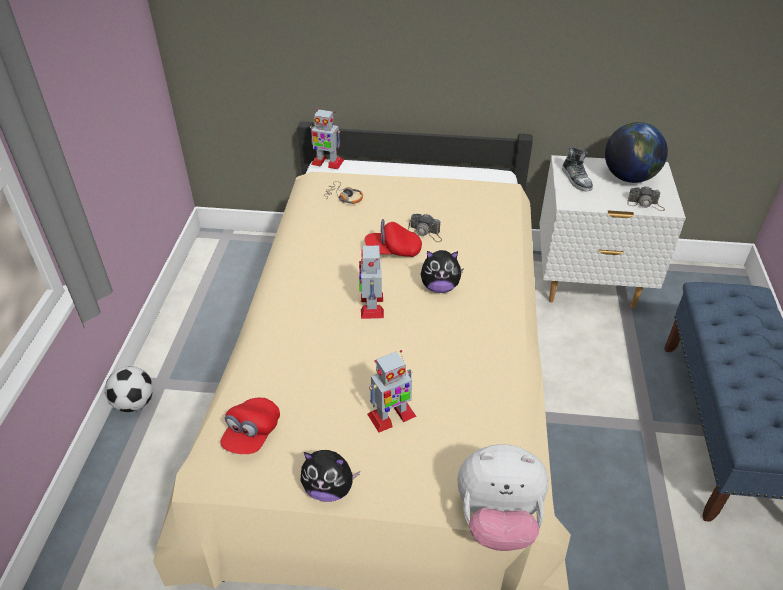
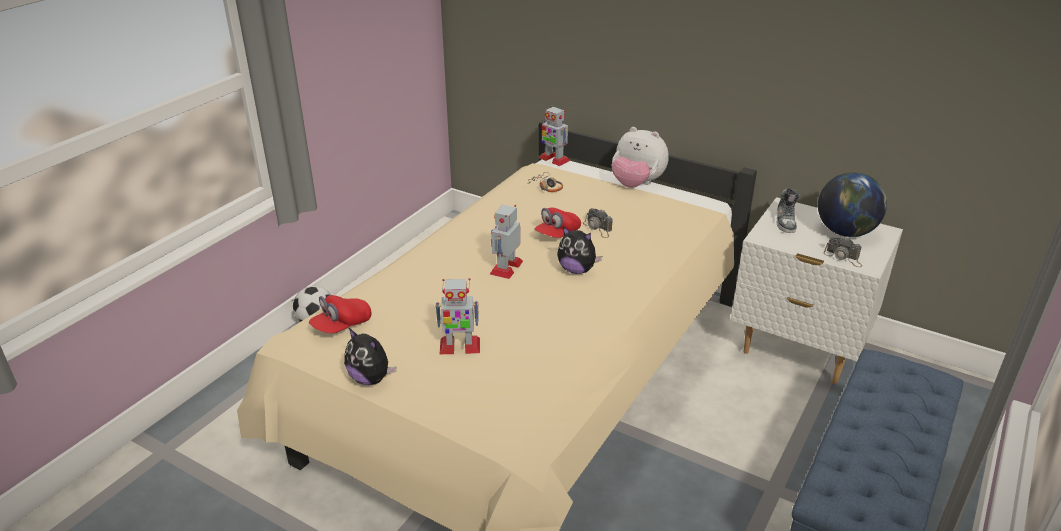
camera: 25 degrees right, 10 degrees down
red cap [365,219,422,257] -> red cap turned 75 degrees counterclockwise [534,208,581,238]
plush toy [457,444,549,551] -> plush toy moved to [612,127,669,188]

